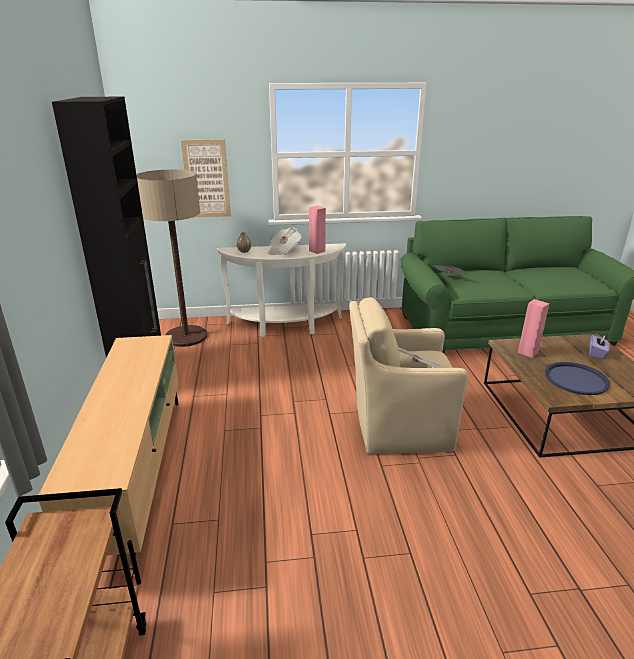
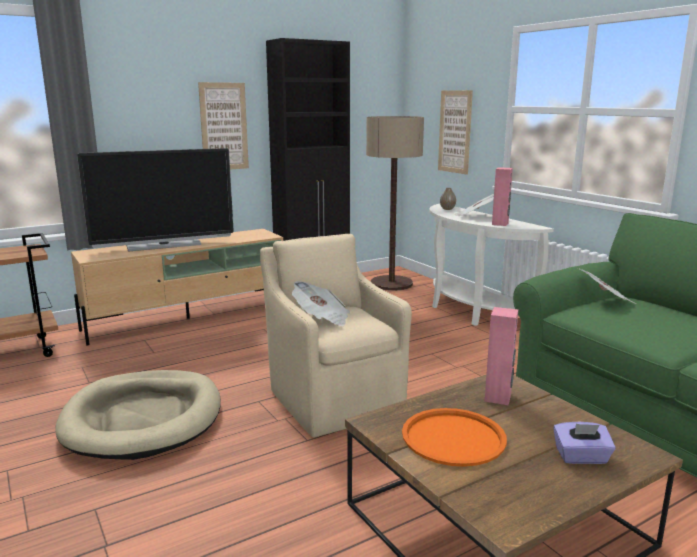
camera: 65 degrees right, 10 degrees down
blue tray [545,362,610,395] -> orange tray [402,408,507,467]
none -> beige dog bed [56,370,221,460]
none -> television [77,148,234,252]
none -> picture [198,82,249,169]

